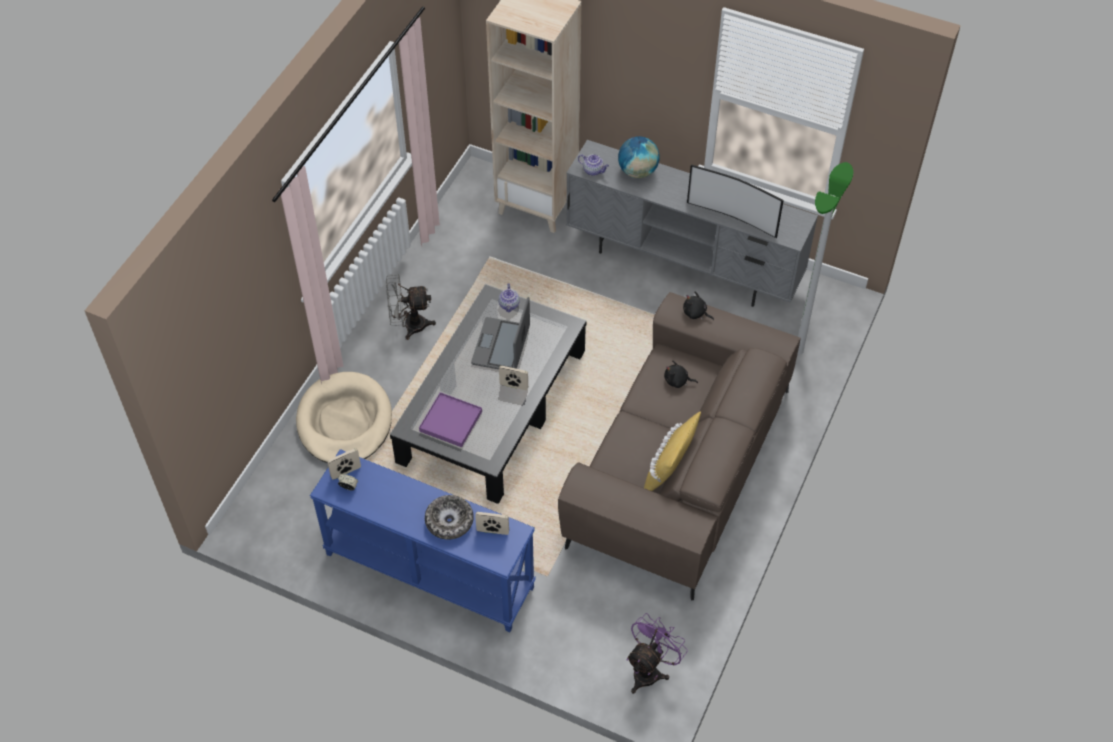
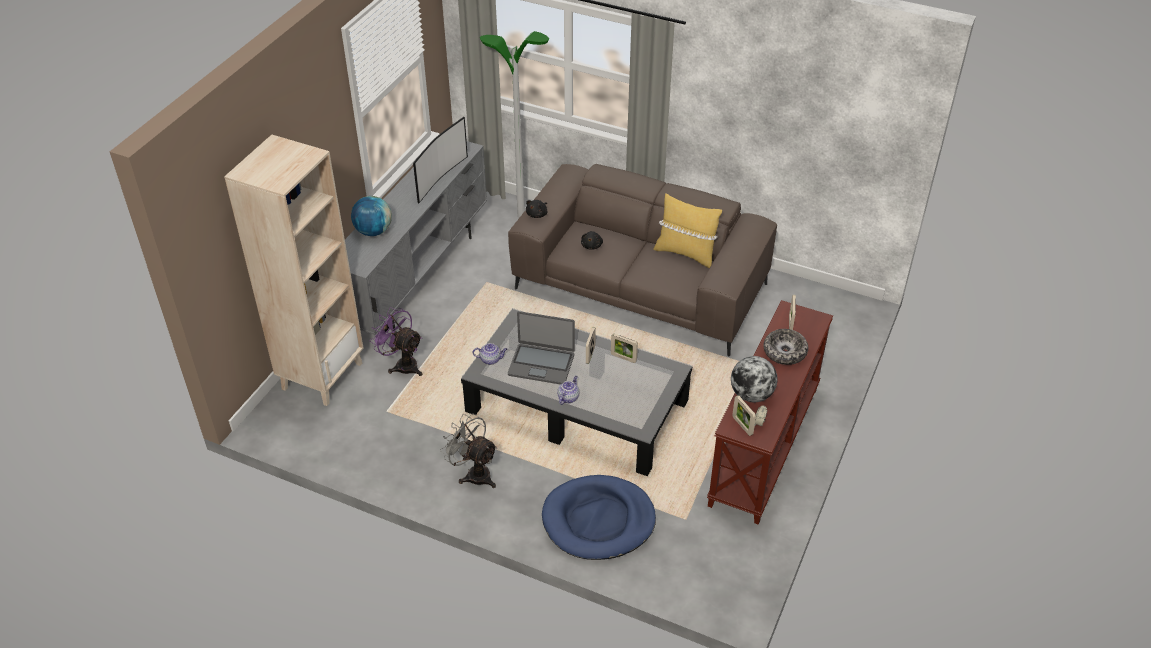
camera: 90 degrees left, 10 degrees down
beige dog bed [296,372,392,463] -> blue dog bed [542,475,656,560]
blue console table [310,449,536,632] -> brown console table [707,300,833,525]
grey fan [386,274,436,340] -> grey fan turned 135 degrees clockwise [440,414,497,488]
purple tray [419,392,482,447] -> none
teapot [578,154,609,176] -> teapot moved to [557,376,579,405]
purple fan [626,613,688,694] -> purple fan moved to [370,307,422,376]
none -> picture frame [611,334,638,363]
none -> globe [731,356,777,402]

